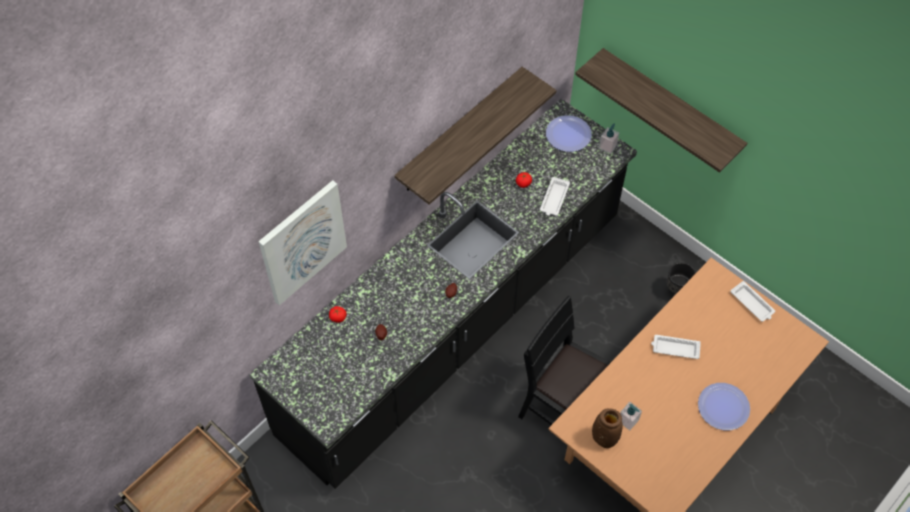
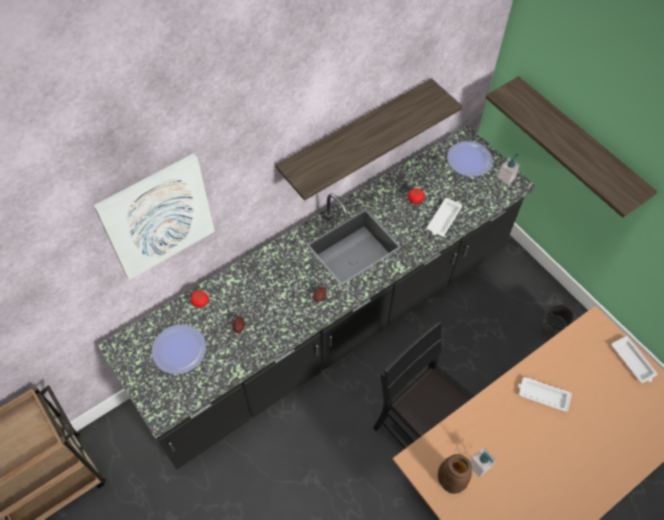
camera: 10 degrees right, 0 degrees up
plate [698,383,750,430] -> plate moved to [152,325,206,374]

